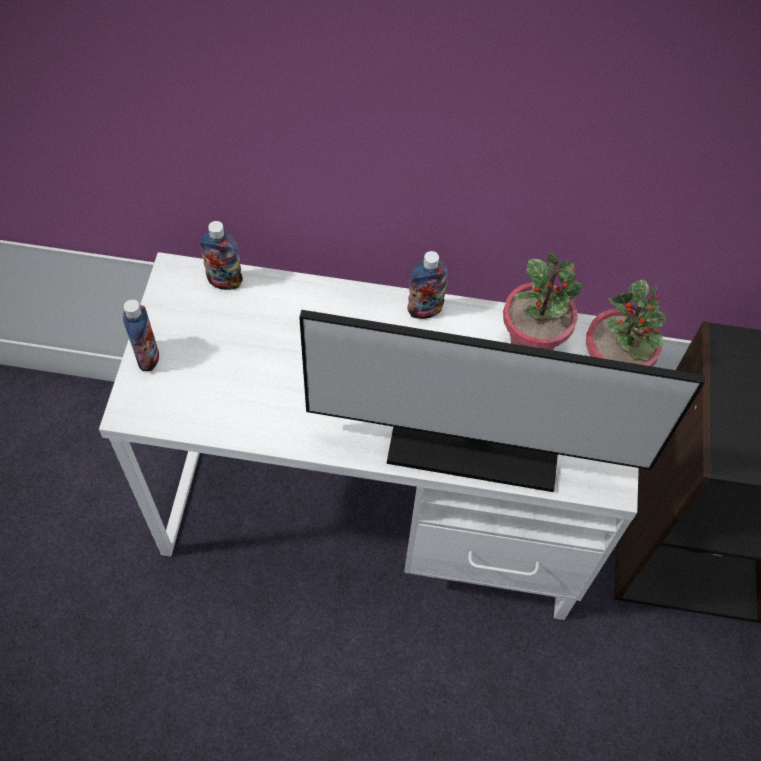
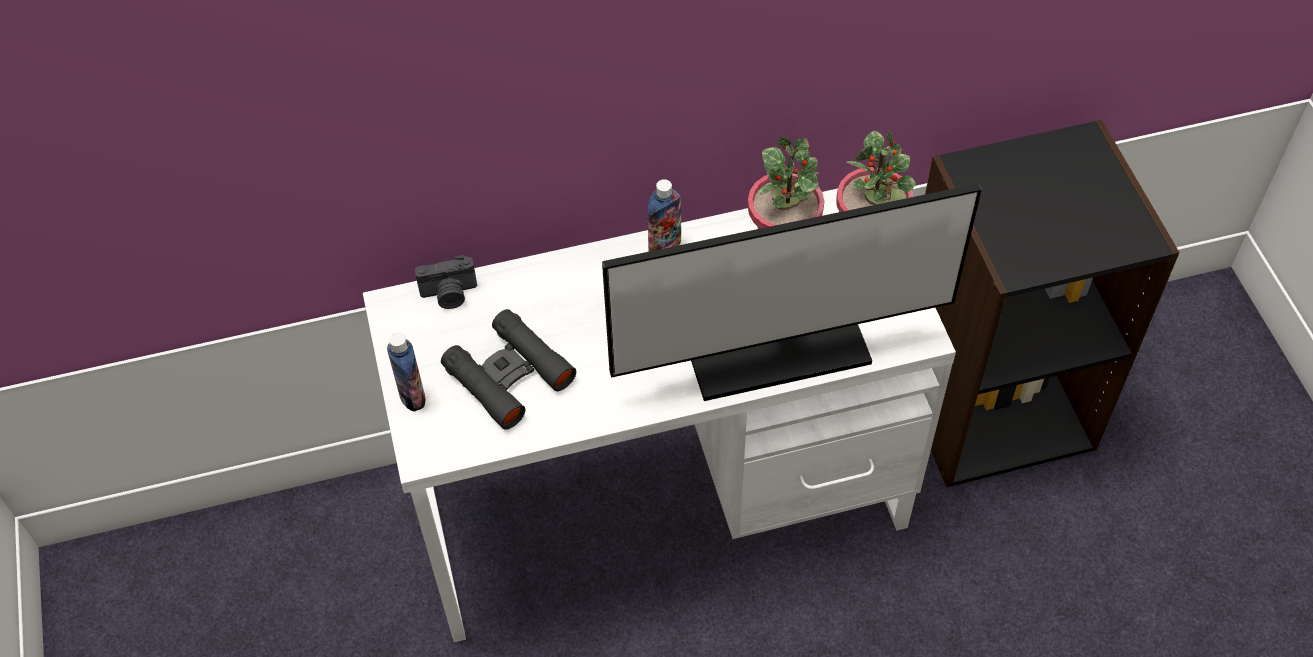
camera: 20 degrees left, 5 degrees down
bottle [200,221,243,290] -> camera [415,255,477,309]
none -> black binoculars [441,309,576,429]

